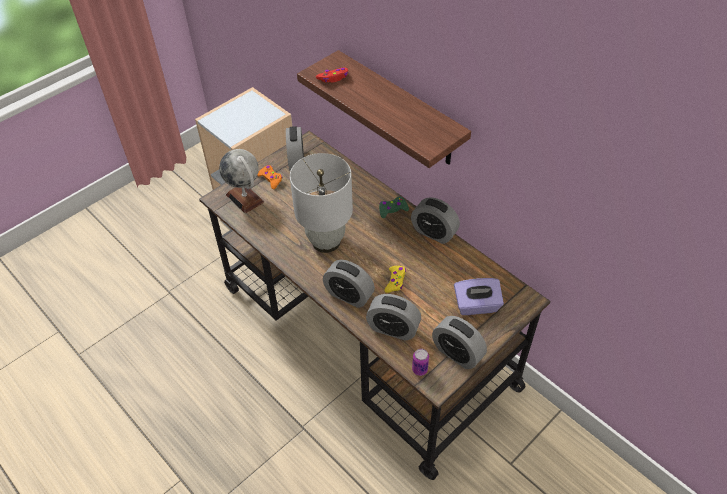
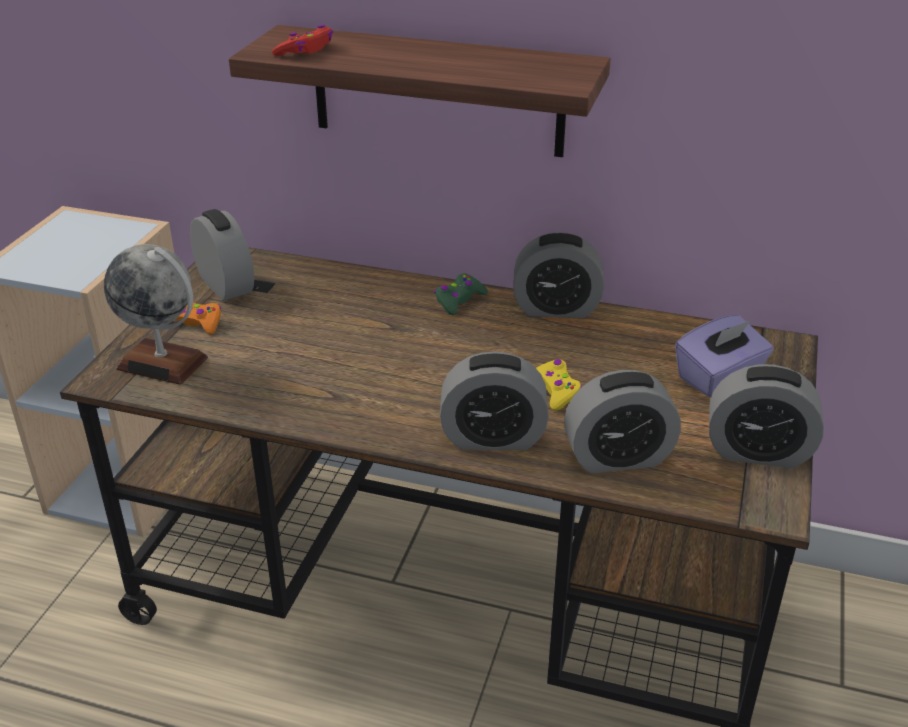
camera: 30 degrees left, 15 degrees down
white table lamp [290,153,353,253] -> none
can [412,349,429,376] -> none

